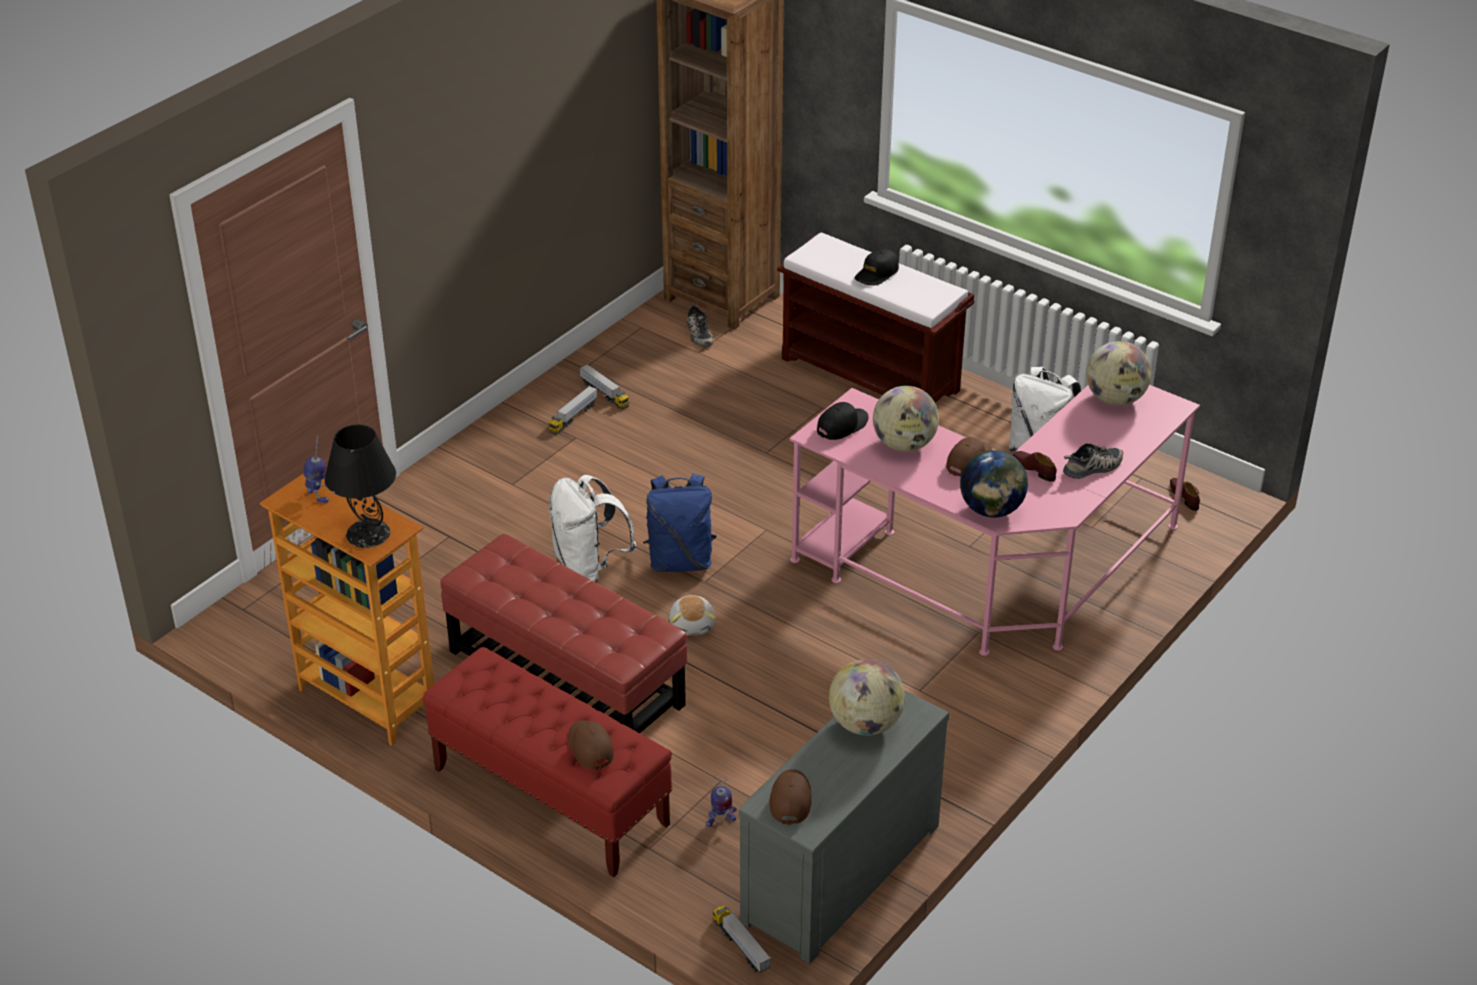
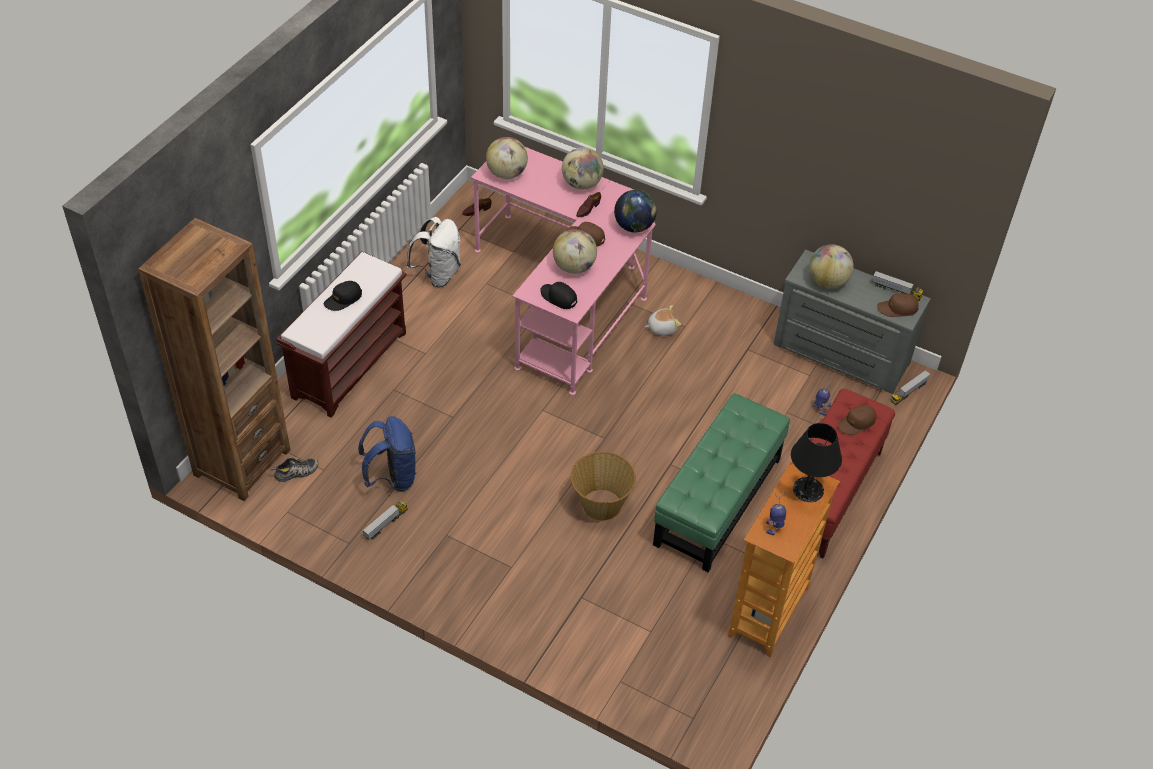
camera: 100 degrees left, 10 degrees up
red ottoman [440,534,687,733] -> green ottoman [653,393,790,572]
toy truck [549,386,597,434] -> toy truck moved to [872,271,923,301]
white backpack [549,475,636,582] -> basket [571,451,636,521]
blue backpack [643,473,717,572] -> blue backpack moved to [358,416,416,492]
plush toy [669,595,716,635] -> plush toy moved to [645,305,681,336]
black cap [855,249,899,286] -> black cap turned 105 degrees clockwise [324,281,362,311]
shoe [1063,443,1123,479] -> globe [562,147,604,190]

